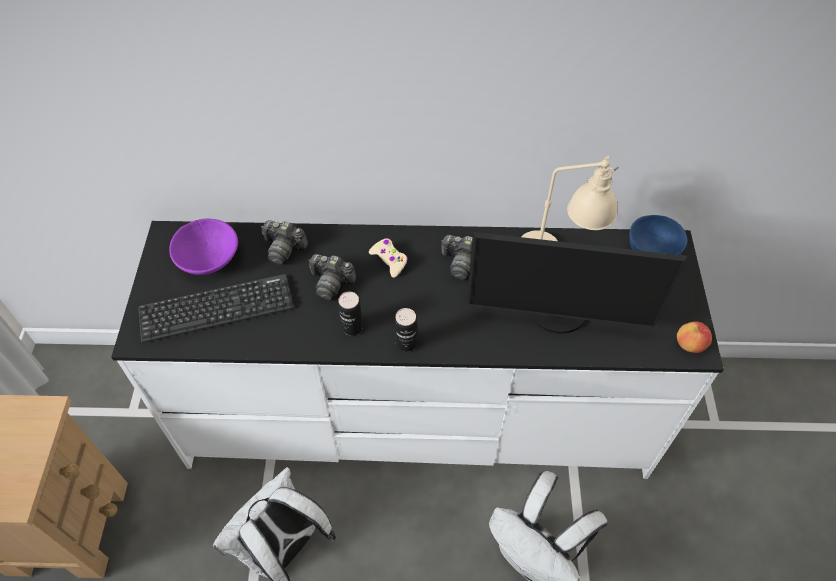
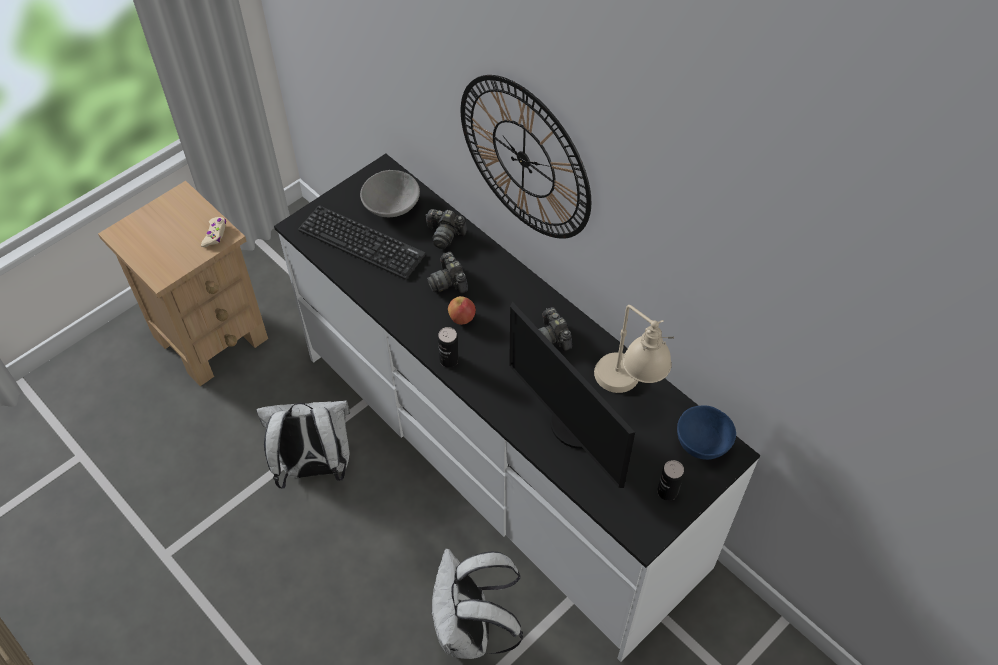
camera: 45 degrees right, 0 degrees up
purple bowl [169,219,238,275] -> grey bowl [360,170,420,217]
camera [261,220,308,265] -> camera turned 45 degrees counterclockwise [425,209,467,249]
can [338,292,363,335] -> can moved to [657,460,684,501]
beige game controller [369,238,408,278] -> beige game controller moved to [201,217,226,247]
apple [677,321,712,353] -> apple moved to [448,296,476,325]
none -> wall clock [461,75,591,239]

